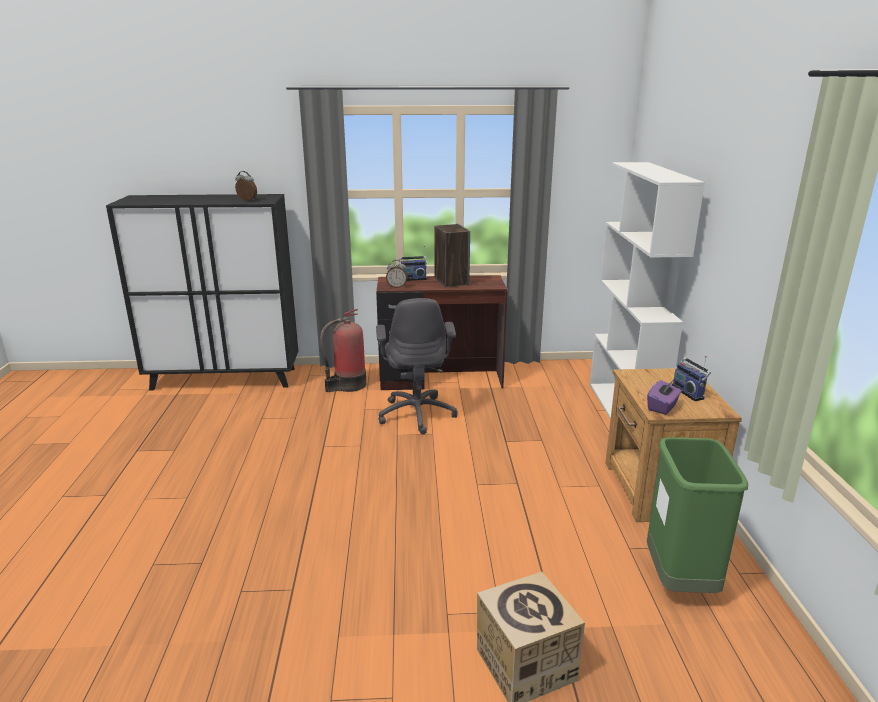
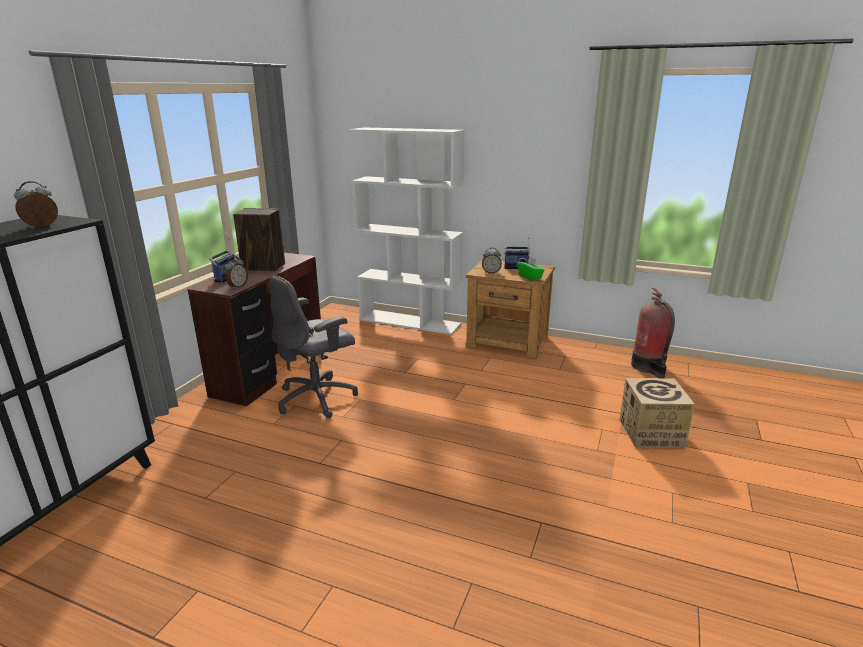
camera: 65 degrees left, 0 degrees up
fire extinguisher [320,309,366,392] -> fire extinguisher moved to [631,288,675,378]
grey office chair [376,298,458,434] -> grey office chair turned 120 degrees clockwise [269,275,358,418]
purple tissue box [647,380,682,415] -> green tissue box [517,257,545,281]
green trash can [647,437,748,593] -> none
none -> alarm clock [482,248,502,274]

